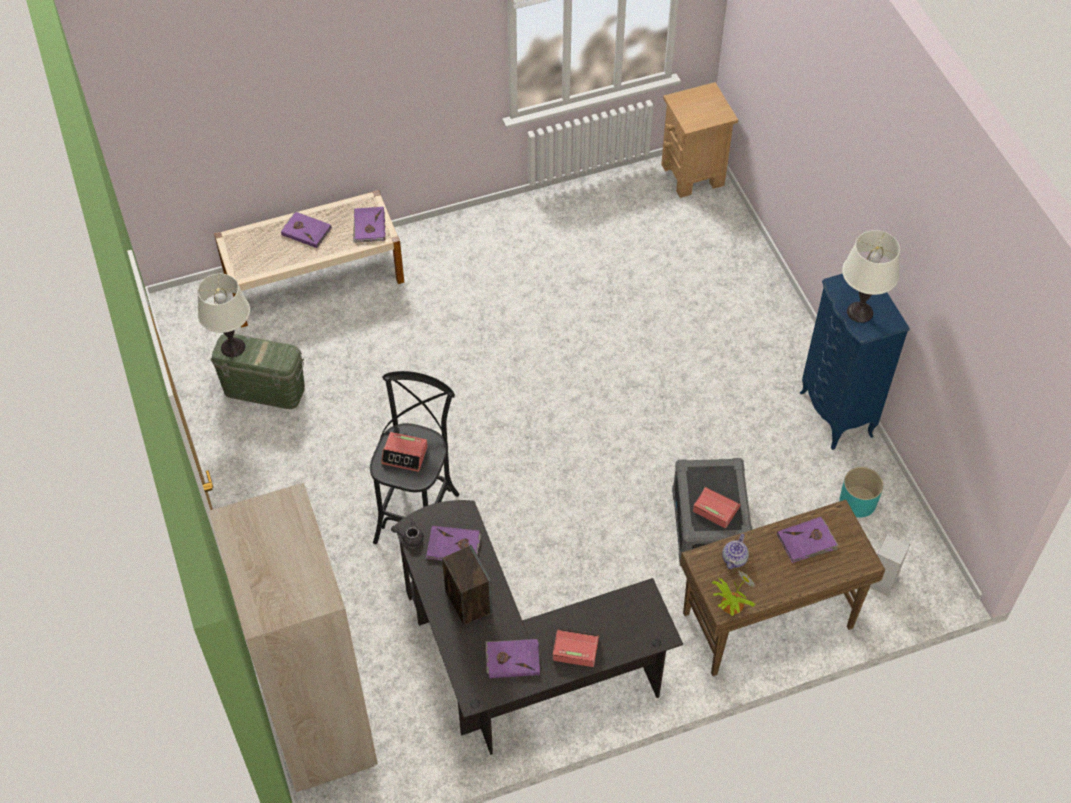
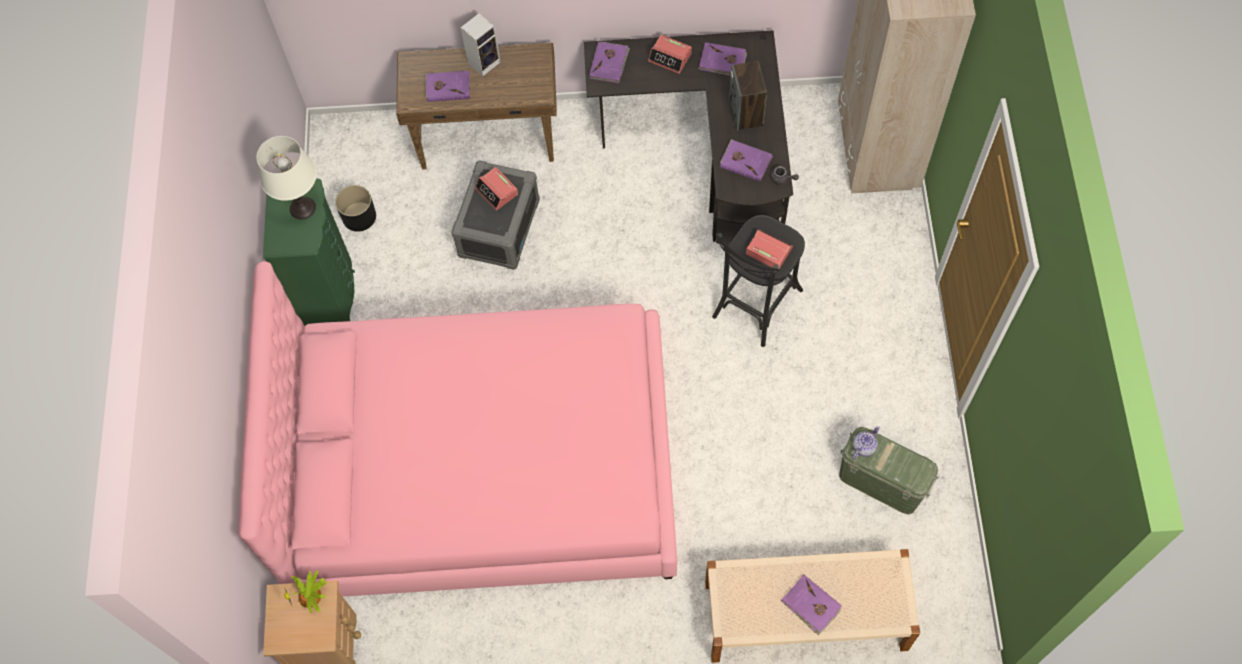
camera: 160 degrees left, 10 degrees up
white table lamp [198,274,250,357] -> none
purple book [353,207,386,242] -> purple book moved to [589,42,630,83]
potted plant [712,570,756,616] -> potted plant moved to [284,570,327,613]
teapot [722,534,749,569] -> teapot moved to [852,426,880,459]
blue dresser [800,274,910,450] -> green dresser [263,179,355,326]
turquoise planter [840,467,884,517] -> black planter [335,185,376,232]
speaker [870,534,910,596] -> speaker moved to [461,13,501,76]
none -> pink bed [238,261,677,597]

